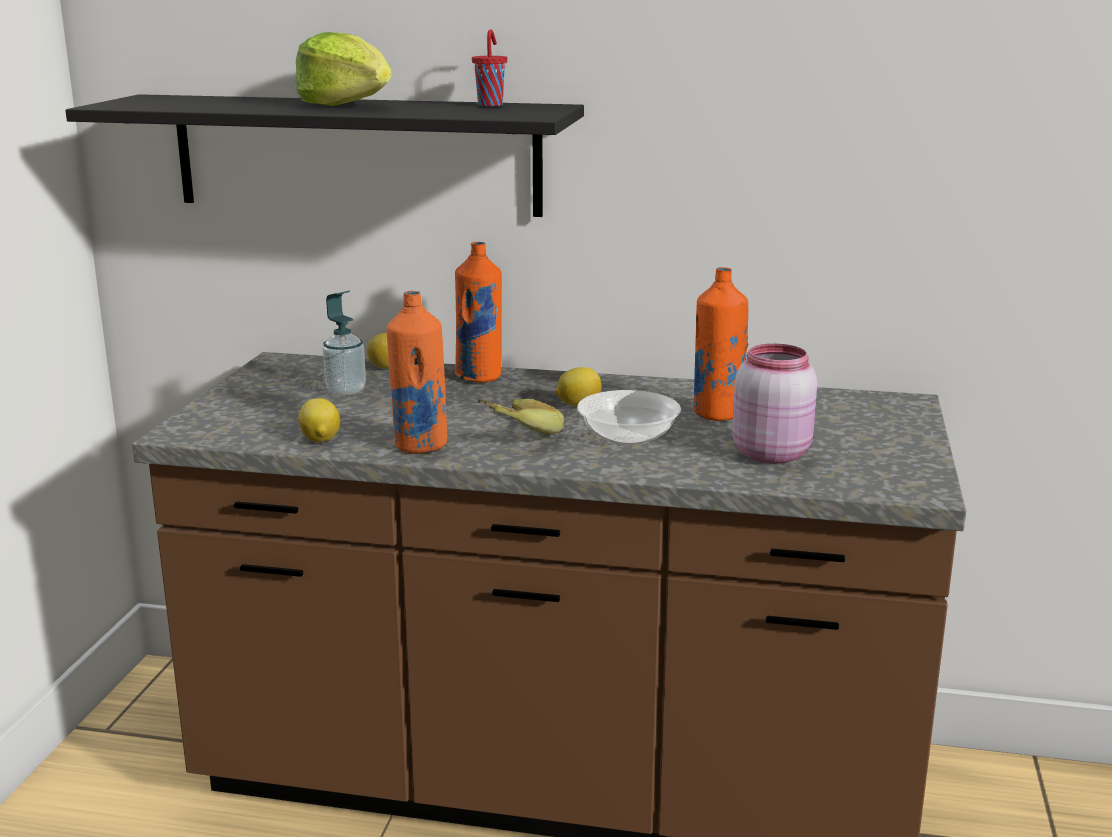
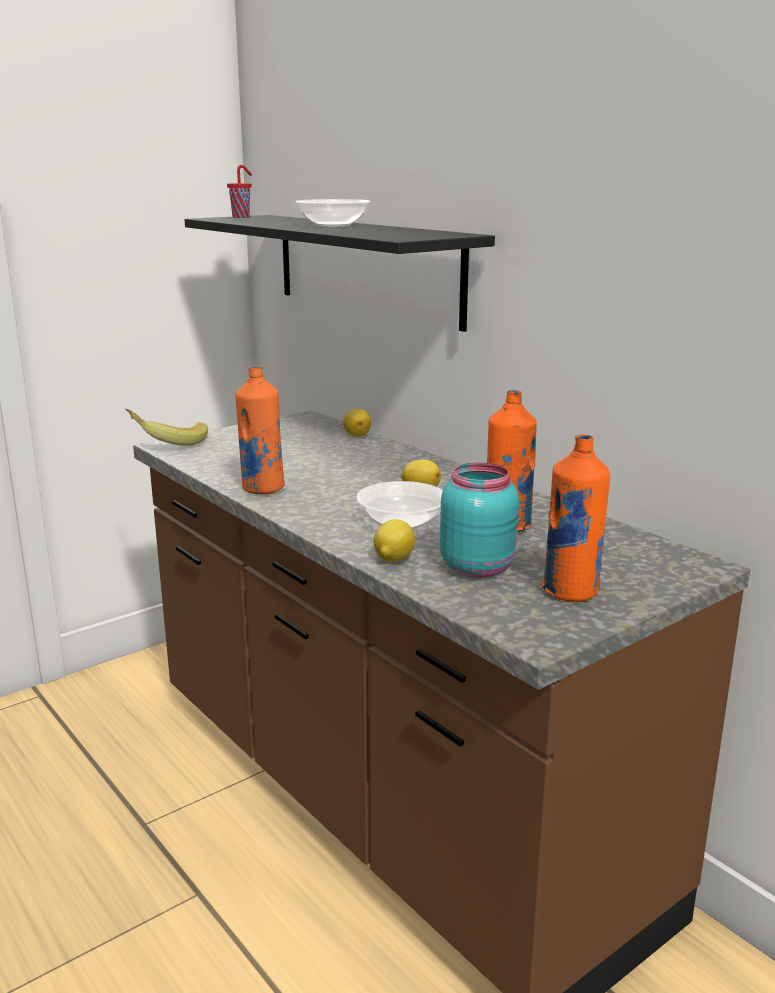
camera: 40 degrees right, 0 degrees up
lettuce [295,32,392,106] -> bowl [296,199,370,227]
lemon [298,398,340,442] -> lemon moved to [374,519,415,562]
soap dispenser [323,290,366,396] -> none
orange bottle [455,242,502,383] -> orange bottle moved to [542,434,610,602]
red cup [472,30,507,106] -> red cup moved to [227,165,252,218]
banana [478,399,564,434] -> banana moved to [125,409,208,446]
pink jar [732,344,817,464] -> turquoise jar [440,463,519,578]

